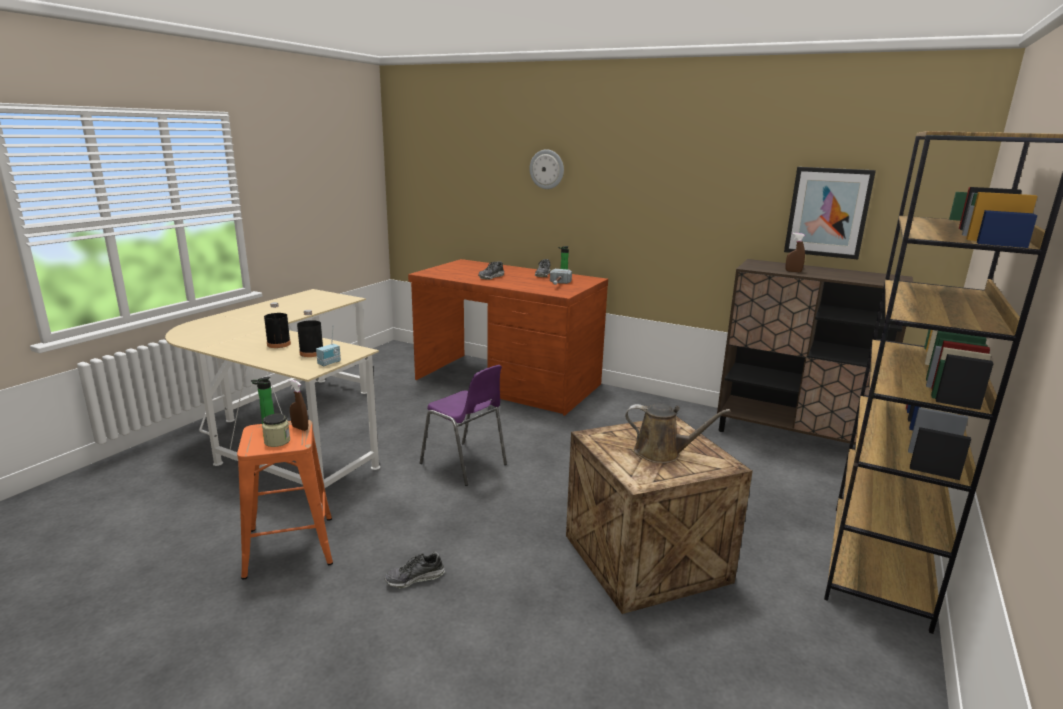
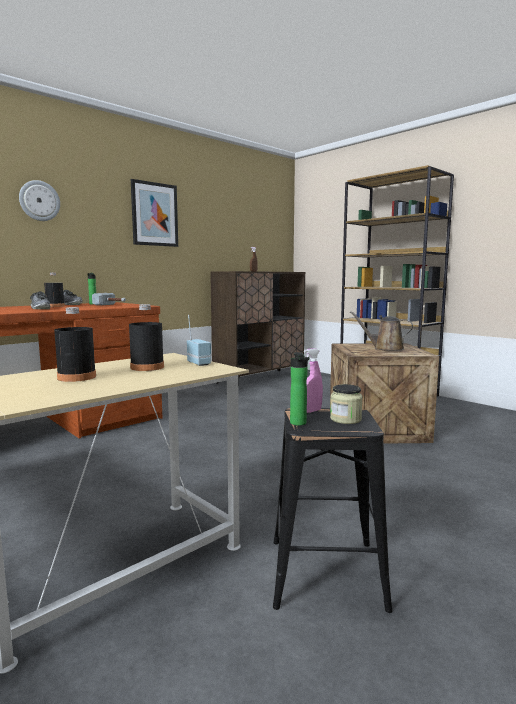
camera: 70 degrees left, 10 degrees down
orange stool [237,420,333,580] -> black stool [273,408,392,613]
brown spray bottle [289,379,308,431] -> pink spray bottle [304,348,323,413]
shoe [384,552,444,588] -> none
purple chair [420,365,507,486] -> none
brown watering can [625,403,731,463] -> brown watering can turned 105 degrees counterclockwise [350,311,413,351]
picture [784,167,876,259] -> picture moved to [131,179,178,247]
none -> black bottle [44,273,65,307]

